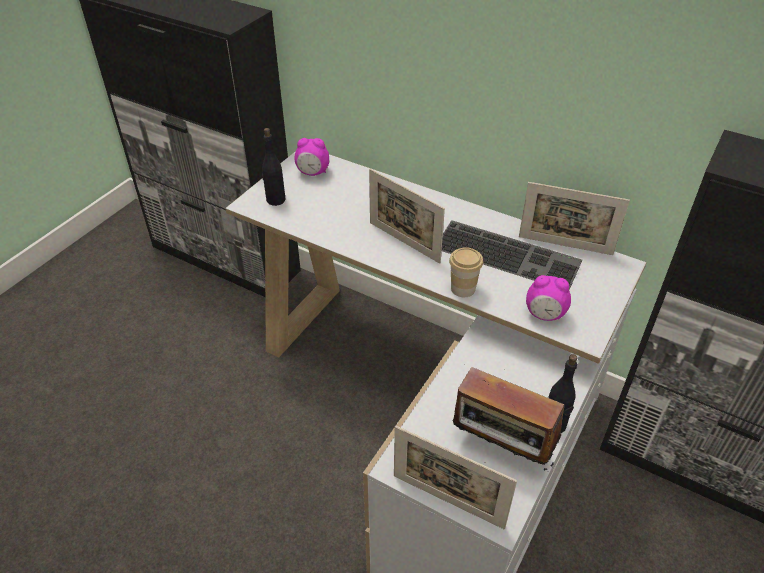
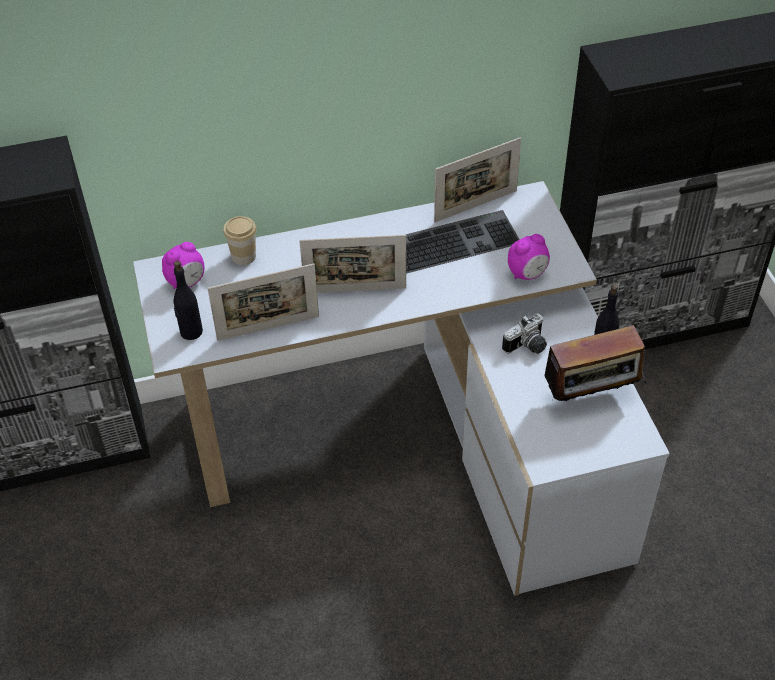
camera: 45 degrees left, 5 degrees up
picture frame [394,426,517,529] -> picture frame moved to [207,263,319,341]
cup [449,247,483,297] -> cup moved to [223,216,257,265]
none -> camera [502,313,547,354]

